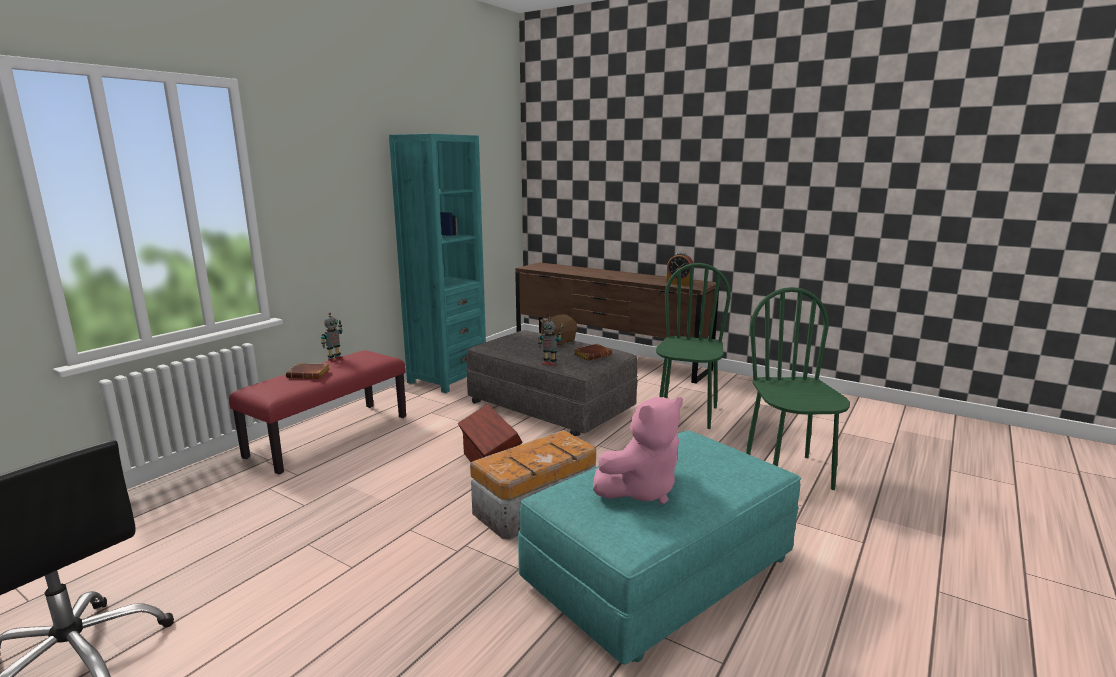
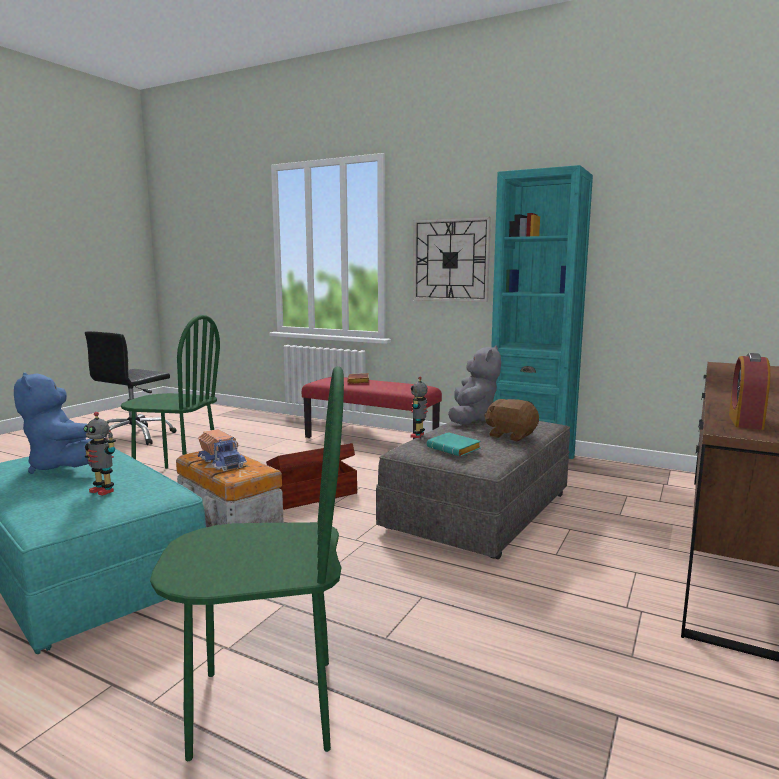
camera: 85 degrees right, 5 degrees down
toy robot [321,312,343,362] -> toy robot moved to [84,412,116,496]
brown book [574,344,612,361] -> turquoise book [427,432,481,456]
pink plush toy [593,397,683,505] -> blue plush toy [14,373,93,474]
green chair [656,263,731,429] -> green chair moved to [121,315,220,469]
none -> toy truck [198,429,247,471]
none -> wall clock [413,217,491,302]
none -> grey plush toy [448,345,501,425]

